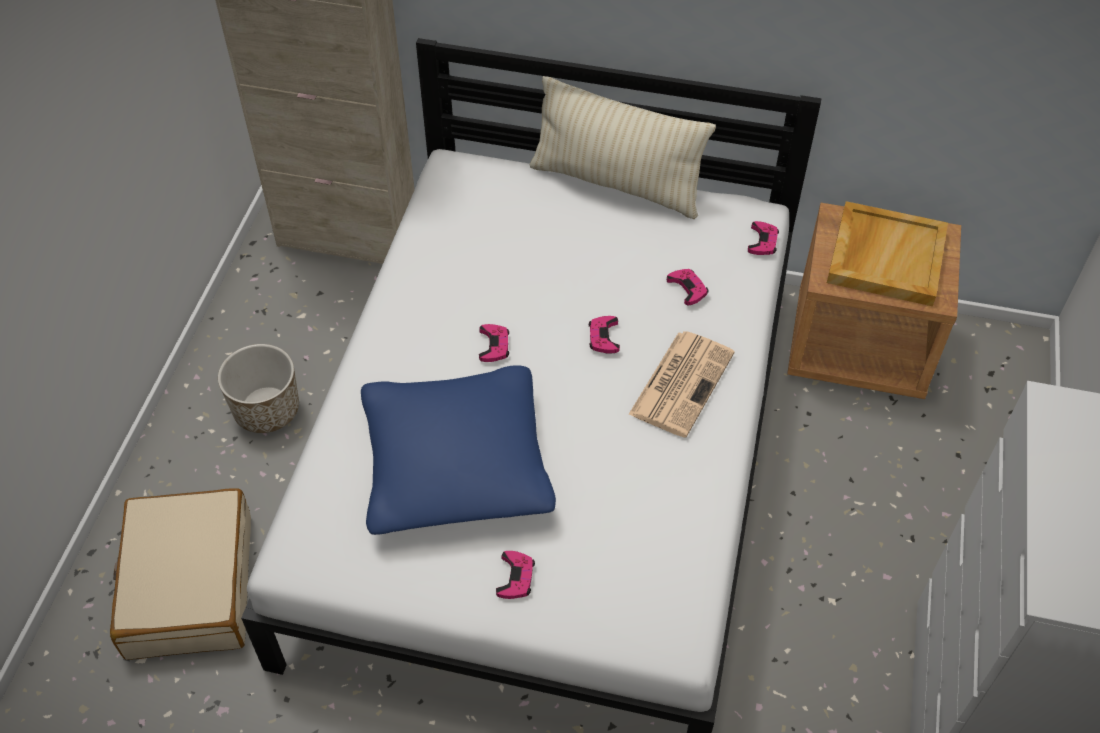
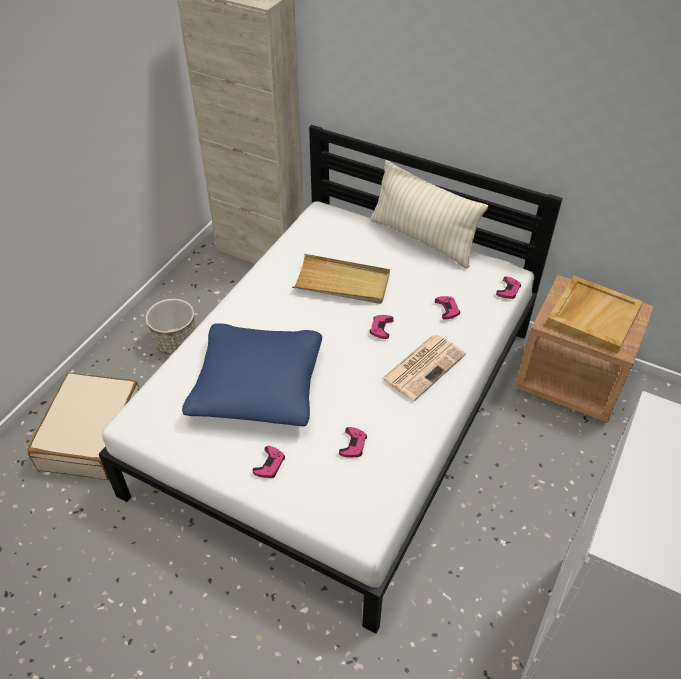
camera: 15 degrees right, 5 degrees down
pink game controller [479,324,509,362] -> pink game controller moved to [339,427,367,458]
none -> beige tray [292,254,390,304]

